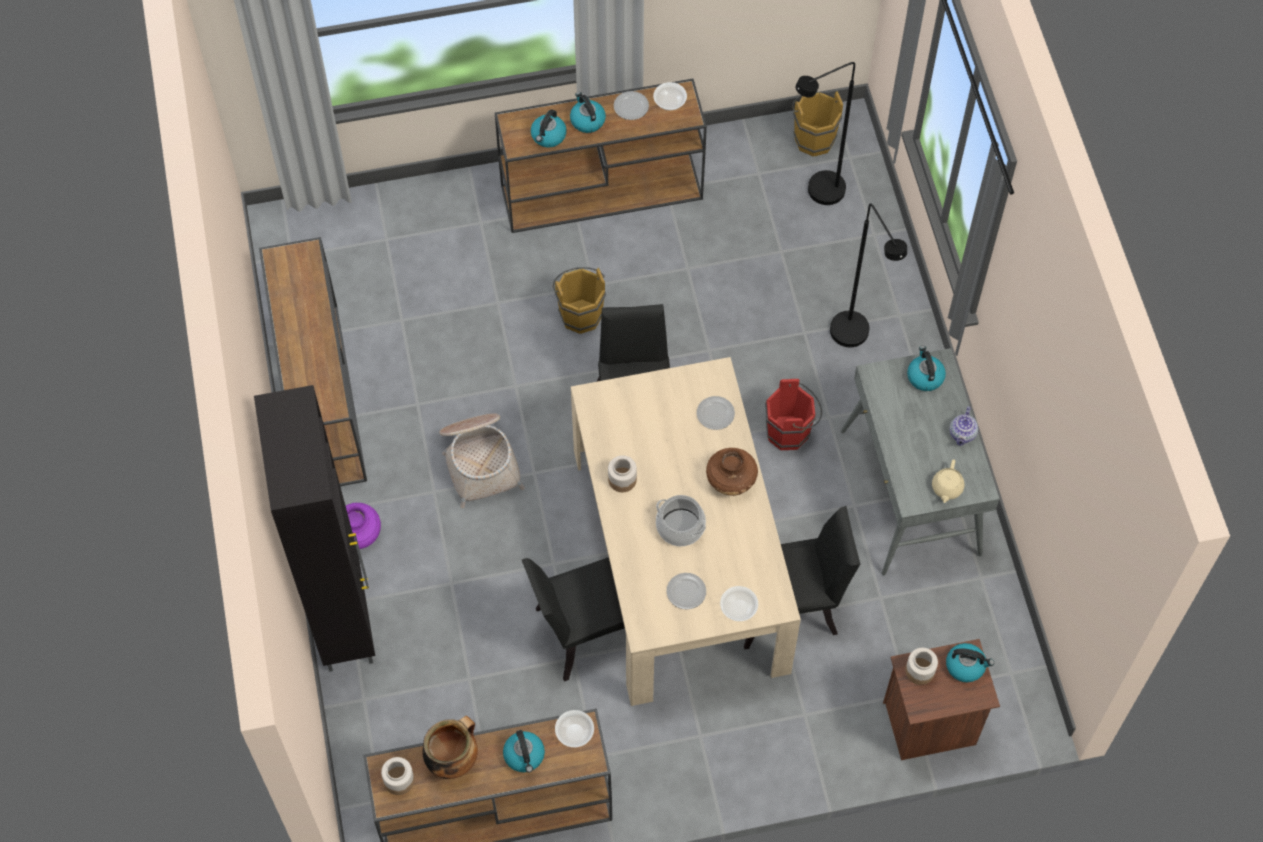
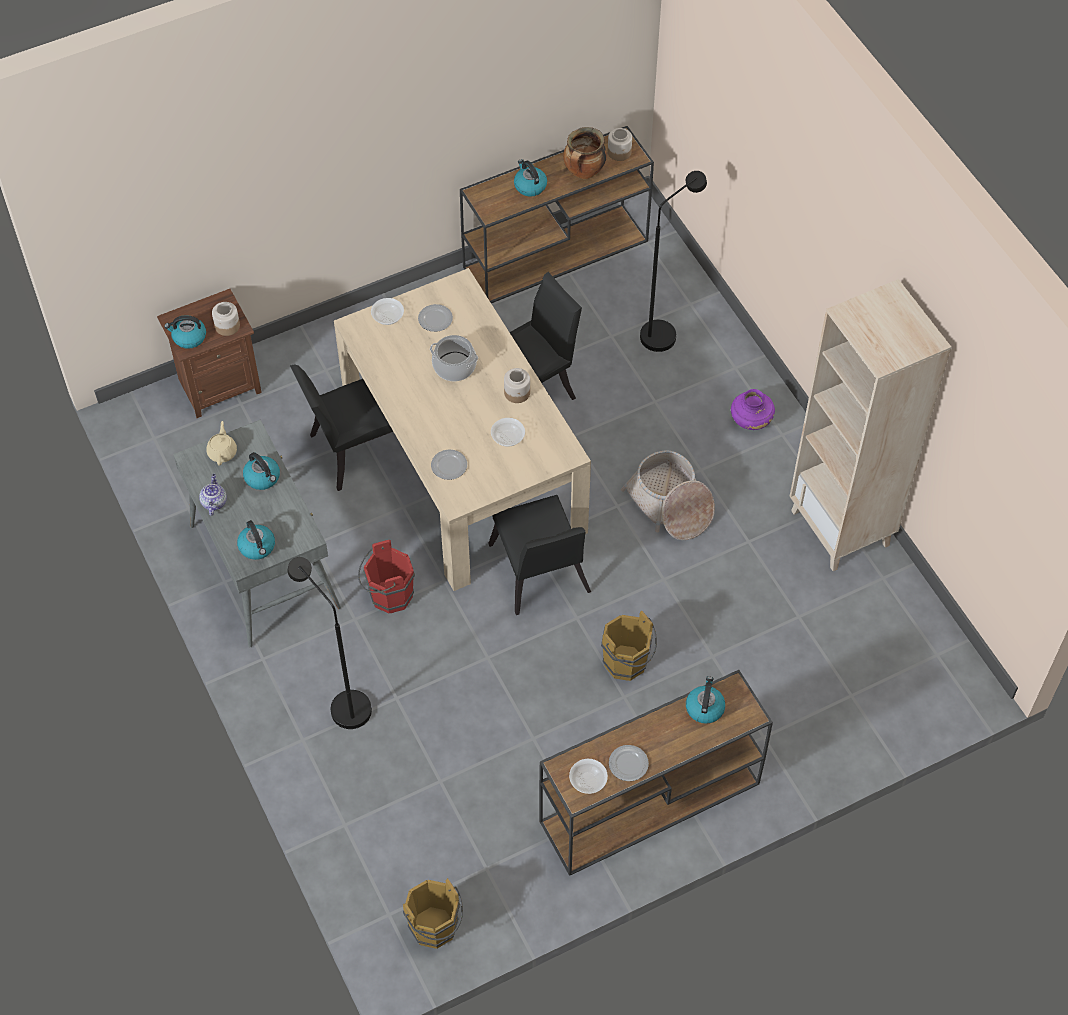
camera: 165 degrees right, 5 degrees down
black cabinet [254,385,375,672] -> none
brown console table [259,237,367,486] -> beige bookcase [789,279,951,571]
bowl [555,710,594,747] -> bowl moved to [491,418,525,447]
kettle [570,92,606,133] -> kettle moved to [243,452,280,490]
brown vase [706,448,758,496] -> none
black floor lamp [796,62,855,205] -> black floor lamp moved to [640,171,707,352]

